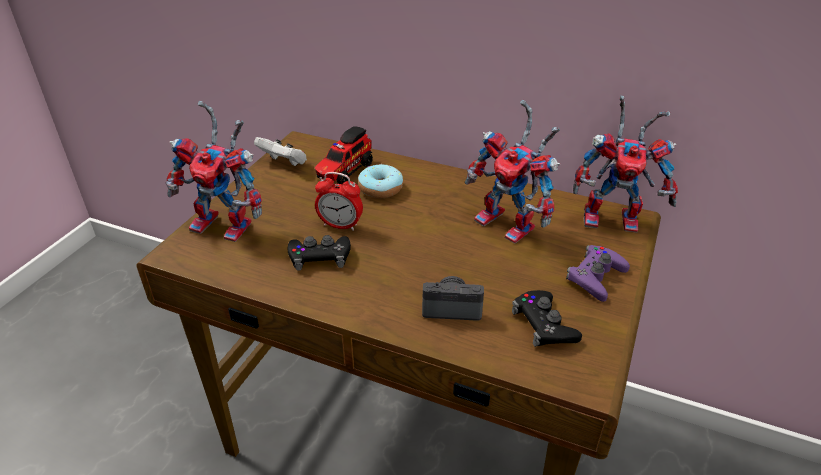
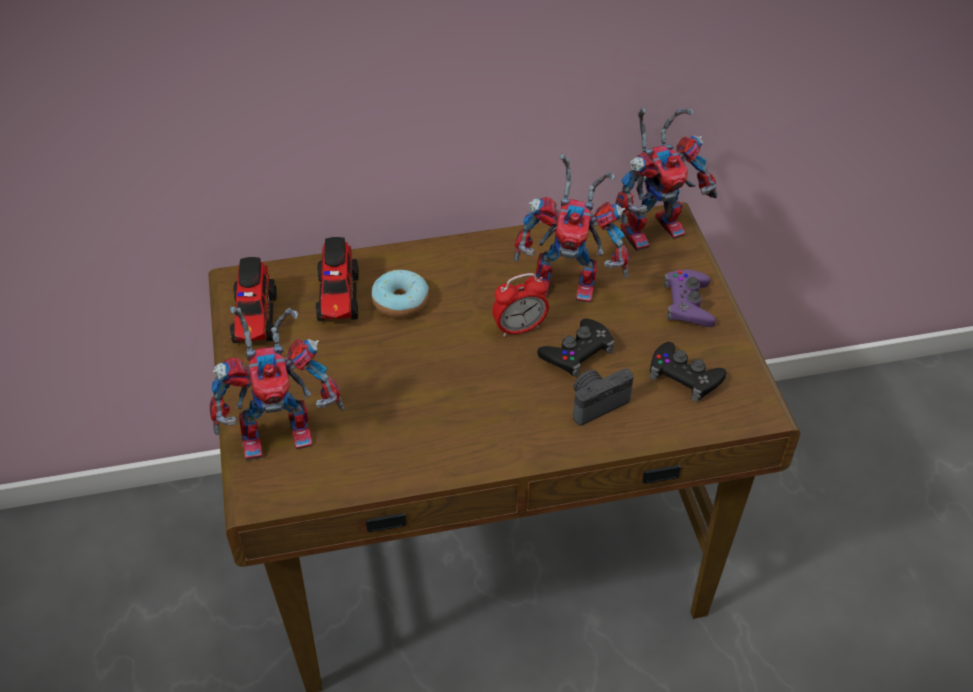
camera: 35 degrees left, 10 degrees up
white game controller [254,137,307,166] -> toy truck [230,257,277,343]
black game controller [287,235,351,271] -> black game controller moved to [538,319,615,377]
alarm clock [315,172,363,231] -> alarm clock moved to [492,273,549,337]

